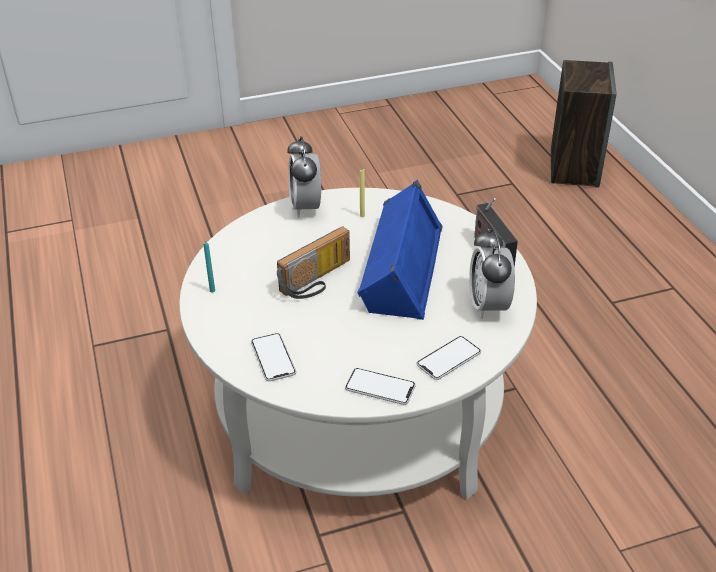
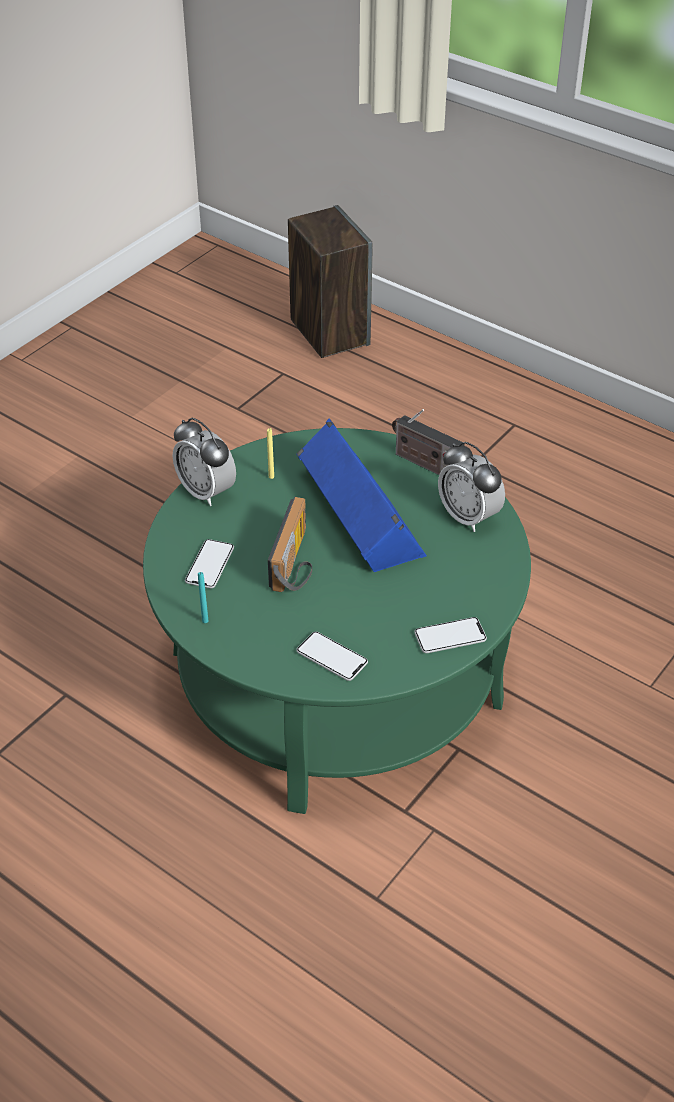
camera: 35 degrees left, 5 degrees up
white coffee table [179,188,537,500] -> green coffee table [143,428,531,814]
phone [417,336,481,380] -> phone moved to [185,539,234,589]

